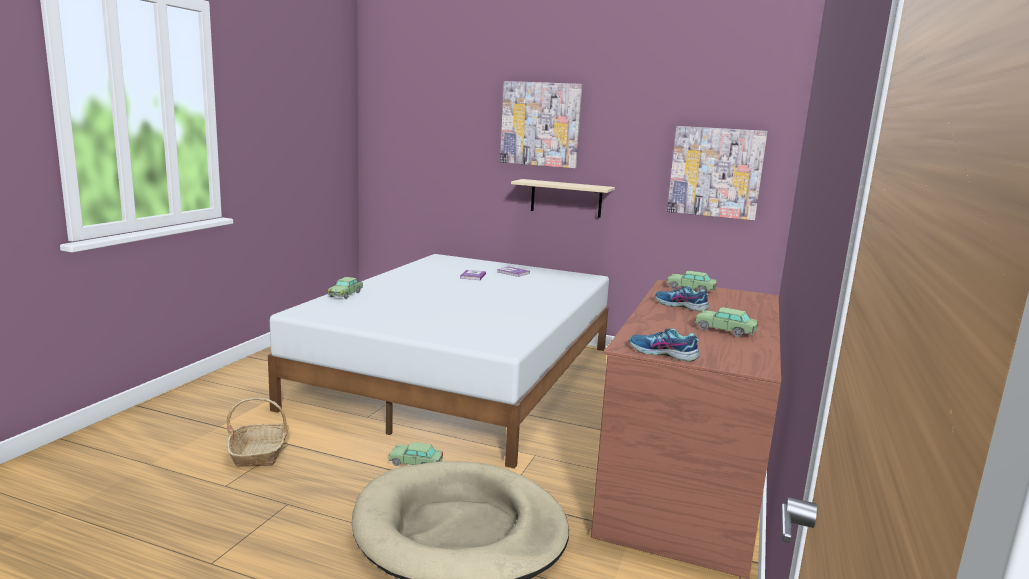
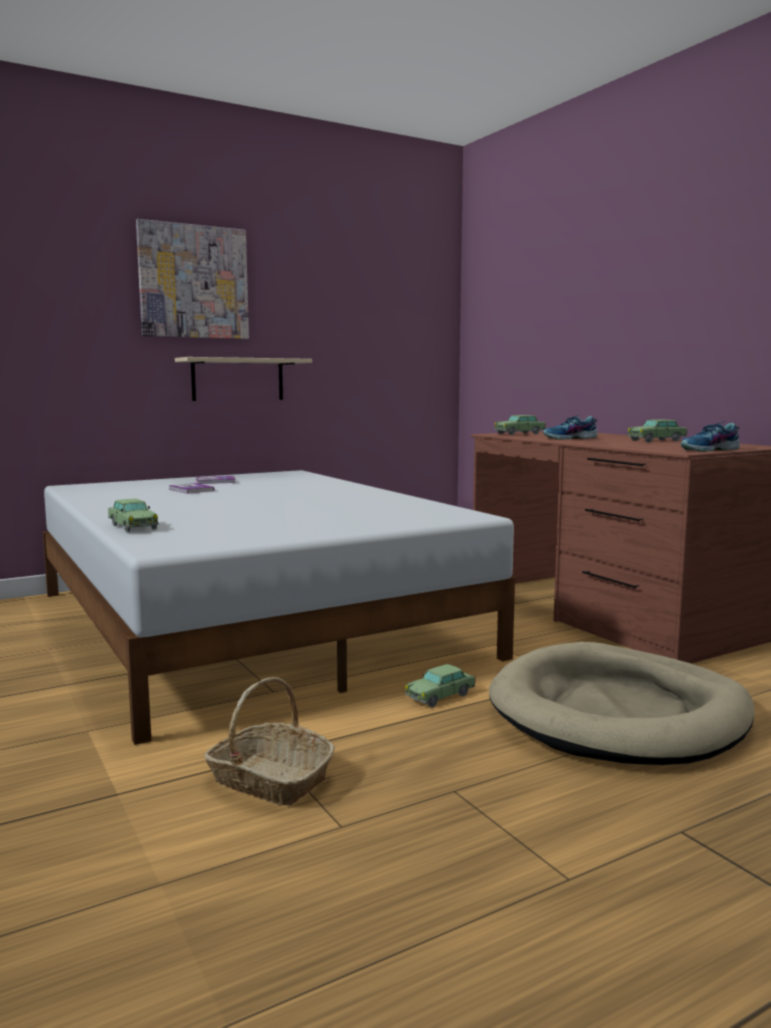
camera: 50 degrees left, 5 degrees down
picture [667,126,768,220] -> none

